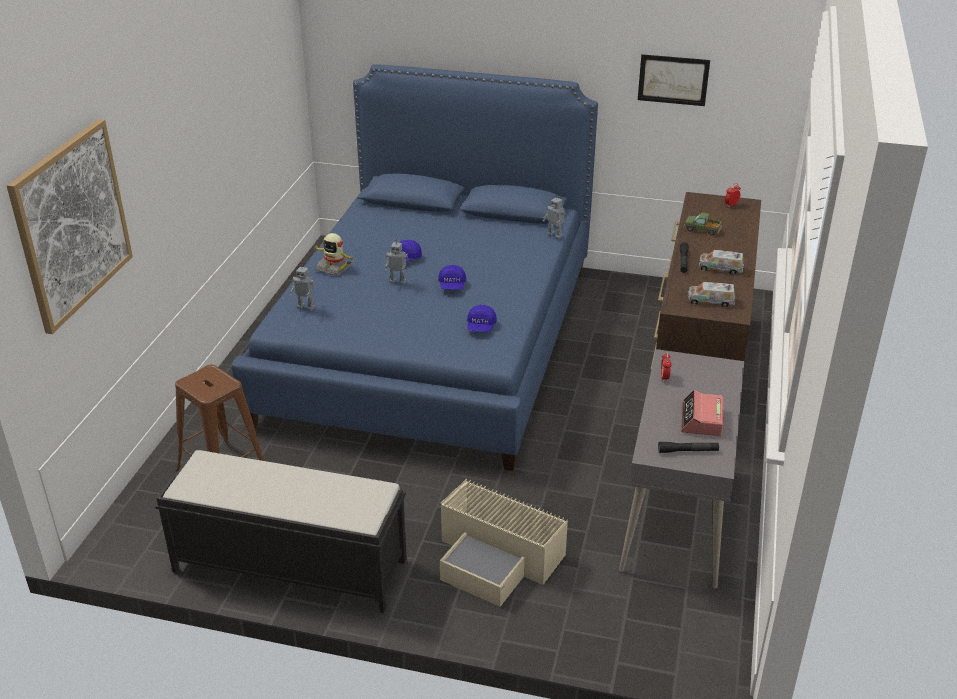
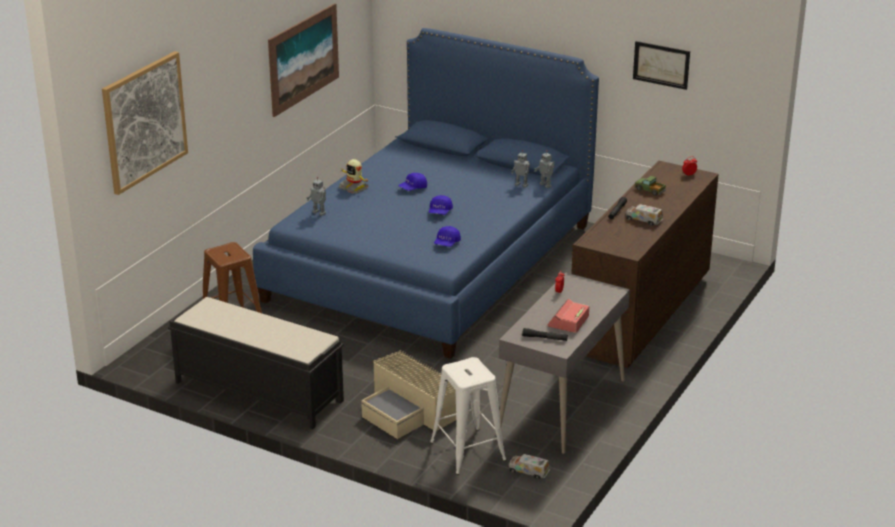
camera: 15 degrees right, 5 degrees down
toy robot [385,239,408,285] -> toy robot moved to [511,150,530,188]
toy truck [689,282,735,307] -> toy truck moved to [508,454,550,479]
none -> picture [268,3,339,117]
none -> white stool [430,357,506,475]

